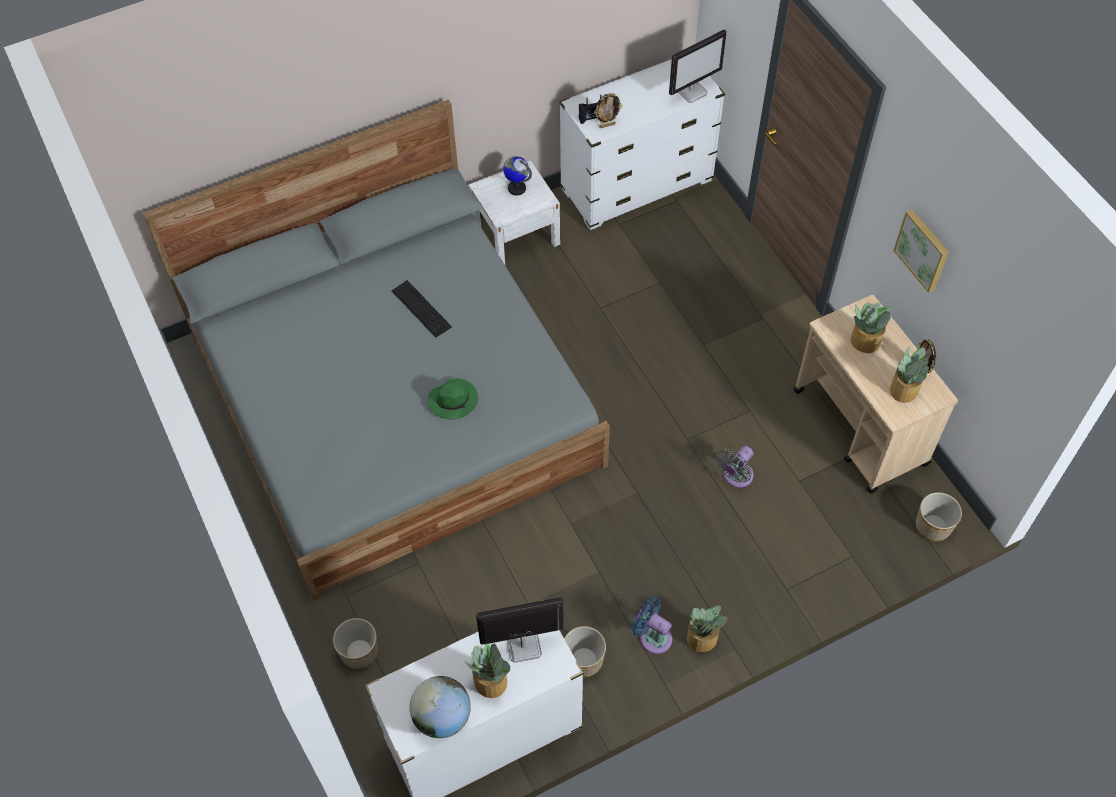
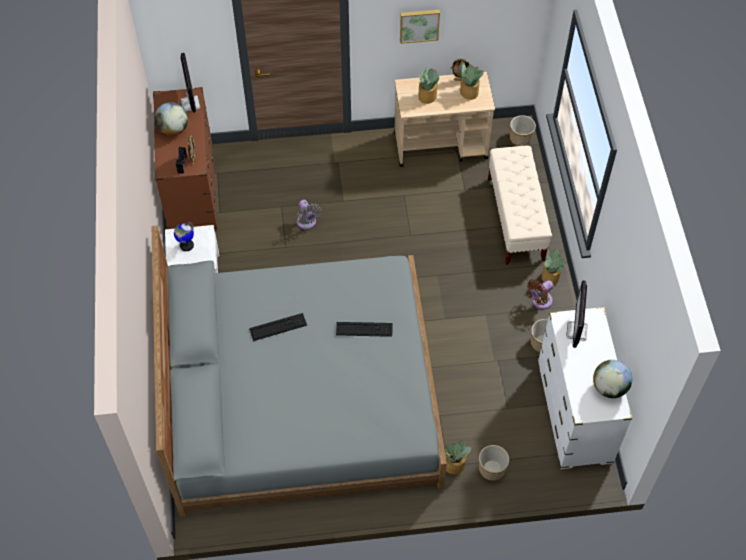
camera: 70 degrees left, 0 degrees up
green hat [428,378,478,419] -> keyboard [336,322,393,337]
potted plant [464,643,510,698] -> potted plant moved to [445,440,471,474]
white dresser [559,59,725,230] -> brown dresser [153,87,217,231]
blue fan [631,597,672,654] -> brown fan [527,279,553,309]
grey fan [716,446,754,488] -> grey fan moved to [297,200,322,229]
none -> globe [154,102,188,136]
none -> beige bench [488,146,552,265]

